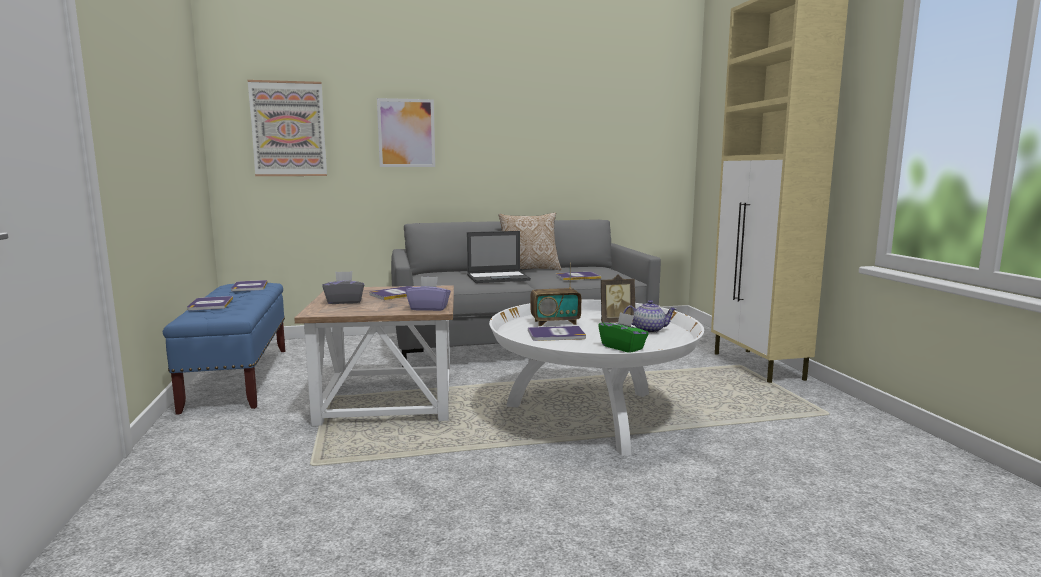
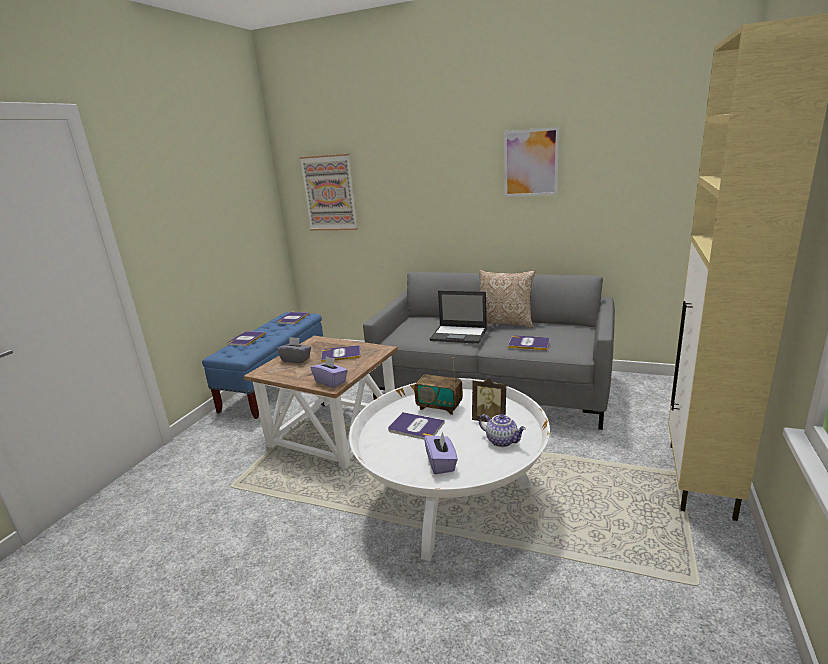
camera: 35 degrees right, 10 degrees up
picture [377,98,435,167] -> picture moved to [504,127,559,197]
green tissue box [598,312,649,353] -> purple tissue box [424,431,458,474]

